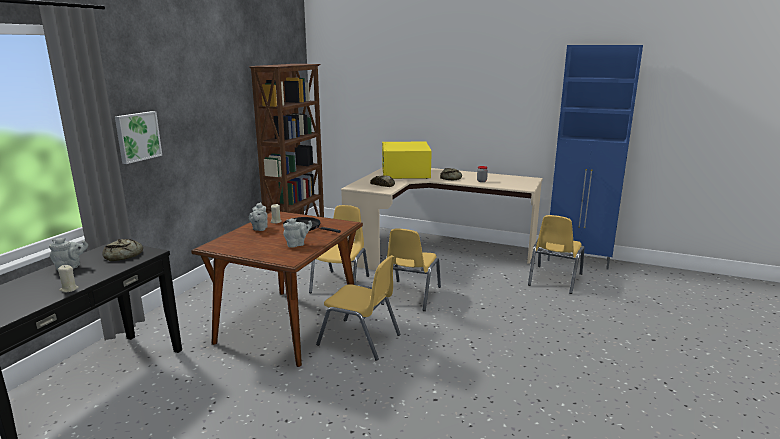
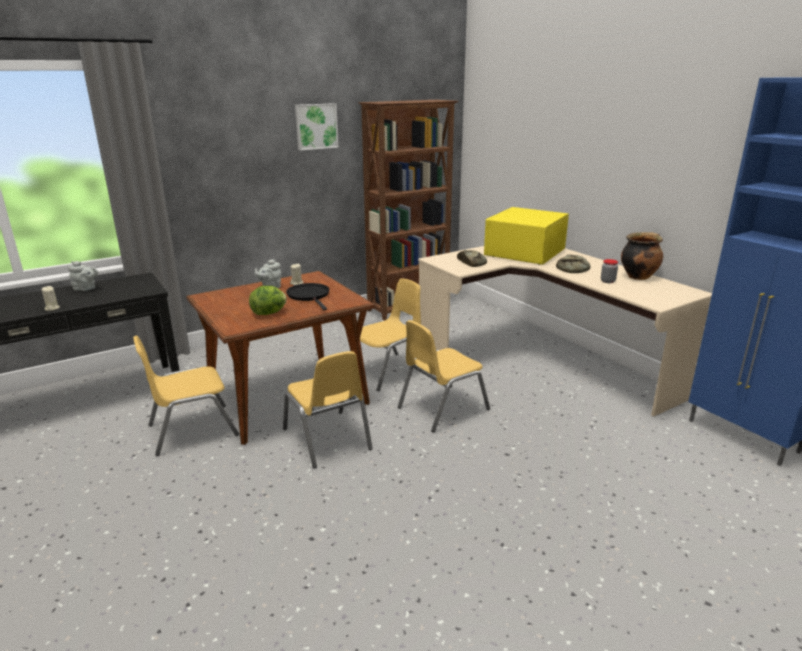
camera: 35 degrees right, 5 degrees up
bread [102,239,143,261] -> none
picture [115,111,162,164] -> picture moved to [295,103,338,150]
grey teapot [283,218,312,248] -> lettuce [249,286,287,315]
yellow chair [528,215,585,294] -> yellow chair moved to [133,335,239,456]
none -> cooking pot [621,232,663,280]

